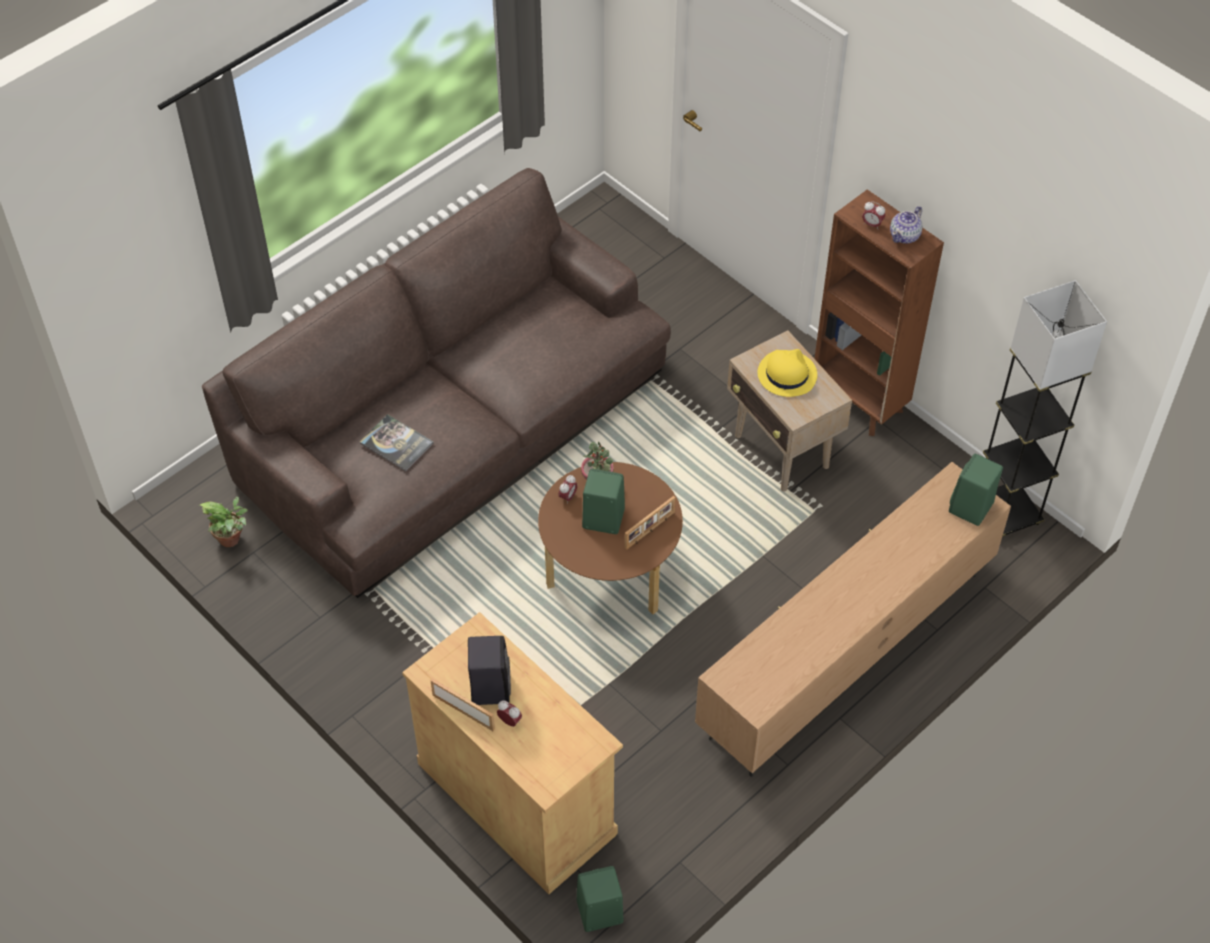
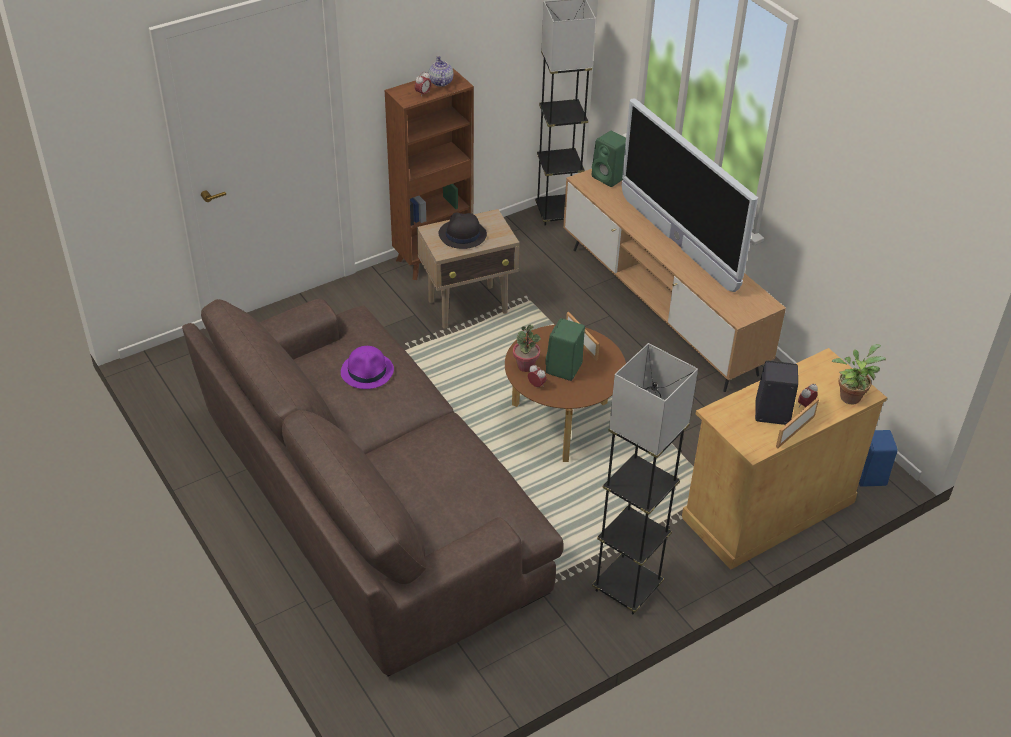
camera: 80 degrees left, 10 degrees down
potted plant [199,497,248,547] -> potted plant moved to [832,344,886,404]
book [360,414,434,471] -> none
green speaker [577,866,624,932] -> blue speaker [859,430,898,487]
yellow hat [758,349,817,397] -> black hat [438,213,487,249]
teapot [890,206,923,244] -> teapot turned 150 degrees counterclockwise [429,56,453,87]
none -> purple hat [341,346,394,389]
none -> grey floor lamp [592,343,698,615]
none -> television [622,99,758,292]

